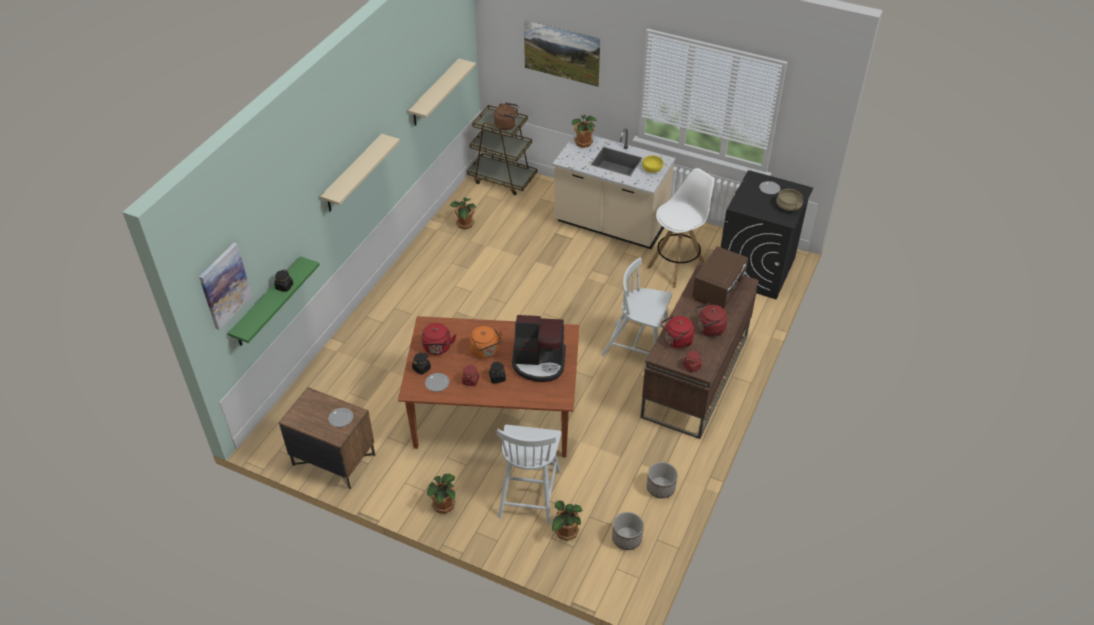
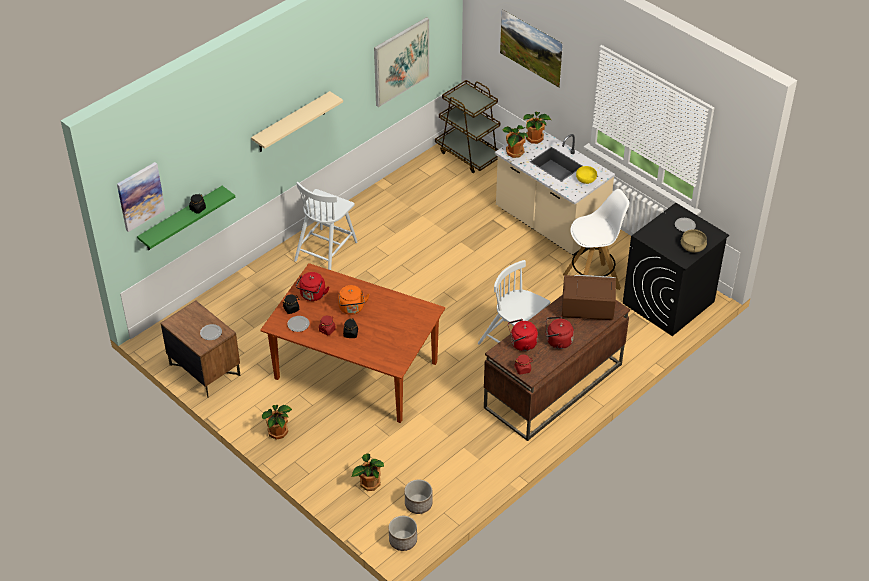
camera: 20 degrees right, 0 degrees up
beige shelf [408,59,476,126] -> picture [374,17,429,107]
potted plant [450,198,476,230] -> potted plant moved to [502,125,528,158]
brown kettle [494,103,518,130] -> none
white chair [497,425,562,525] -> white chair moved to [294,182,358,270]
coffee machine [512,315,566,382] -> none
planter [647,462,677,498] -> planter moved to [389,516,417,551]
brown microwave [692,246,748,309] -> brown microwave turned 135 degrees counterclockwise [562,275,616,320]

